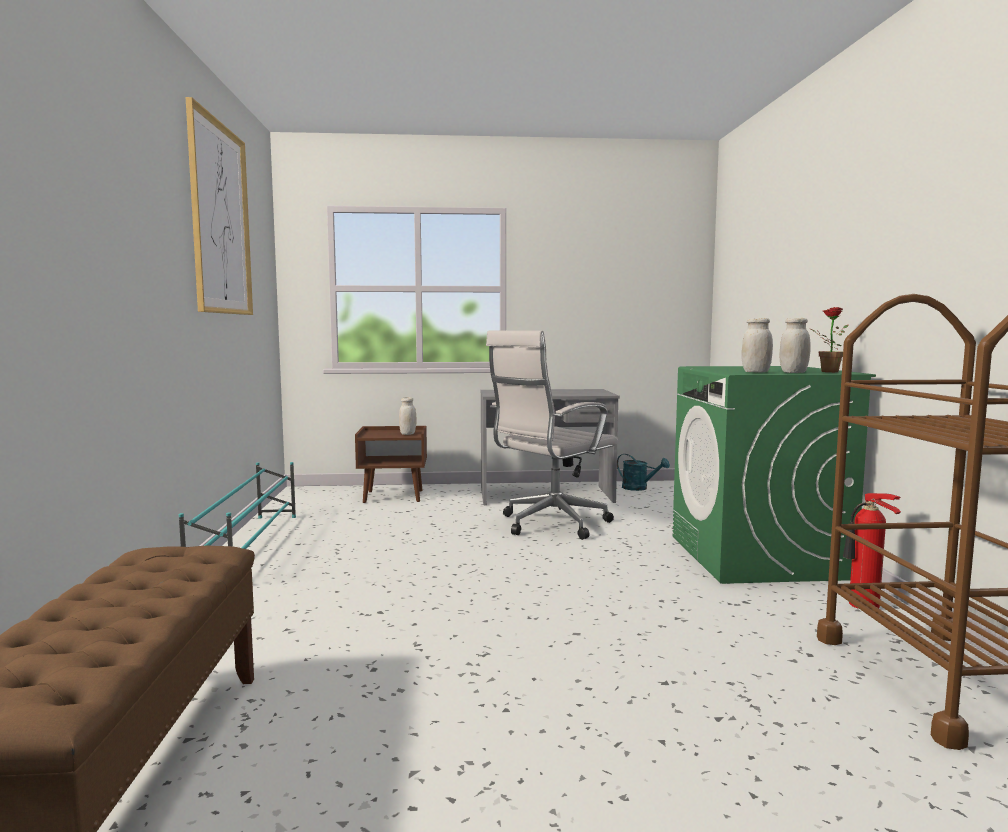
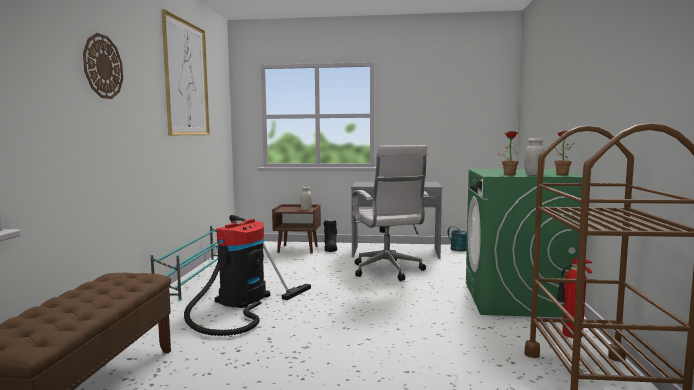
camera: 10 degrees right, 0 degrees up
white office chair [486,330,618,540] -> white office chair turned 75 degrees counterclockwise [352,145,429,281]
white jar [741,318,773,372] -> potted plant [497,131,520,175]
none -> wall clock [83,33,123,99]
none -> vacuum cleaner [184,215,311,336]
none -> black boot [324,220,337,252]

